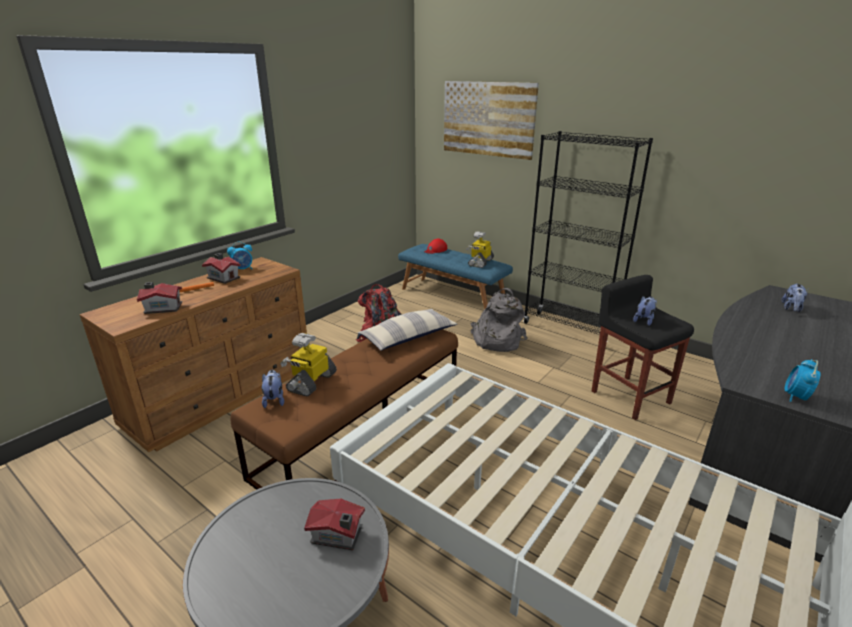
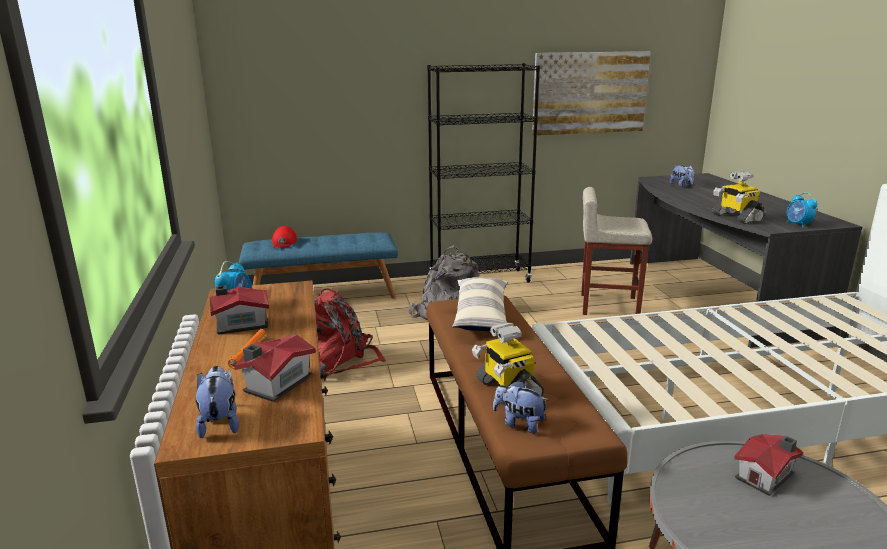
camera: 50 degrees left, 5 degrees down
picture [444,81,539,160] -> picture moved to [532,51,651,135]
toy robot [466,231,494,268] -> toy robot moved to [712,171,765,224]
black stool [592,275,694,420] -> beige stool [581,187,652,315]
plush toy [633,296,657,326] -> plush toy moved to [195,366,239,438]

